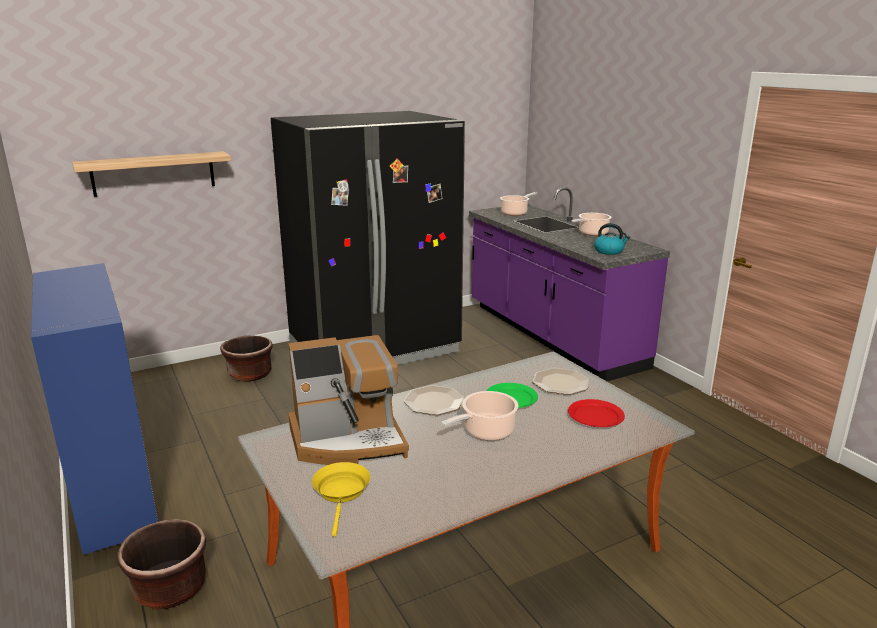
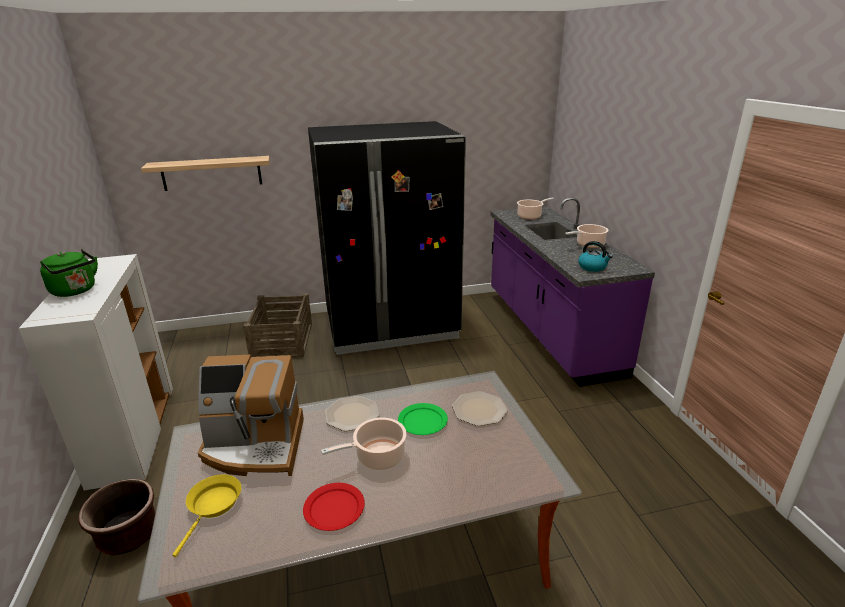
camera: 15 degrees right, 5 degrees up
blue cabinet [31,263,158,555] -> white cabinet [19,254,173,491]
brown planter [220,335,273,382] -> crate [243,293,312,358]
red plate [568,399,625,427] -> red plate moved to [303,483,365,531]
none -> green kettle [40,249,98,297]

